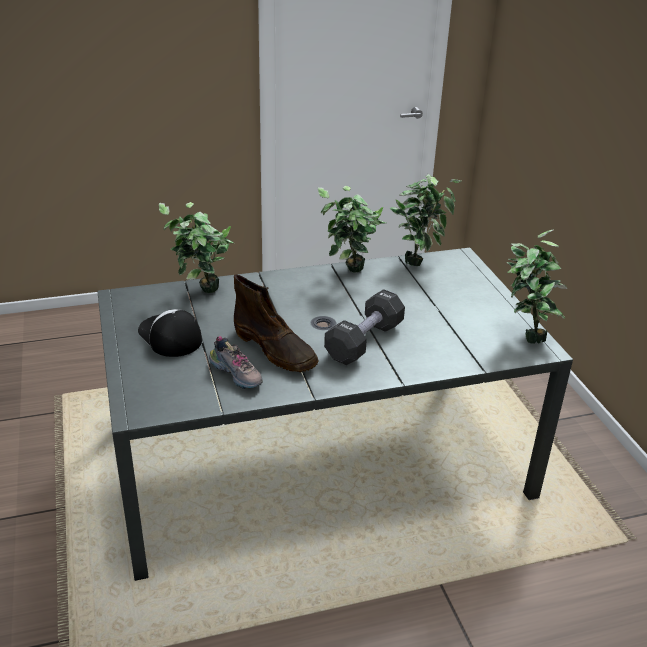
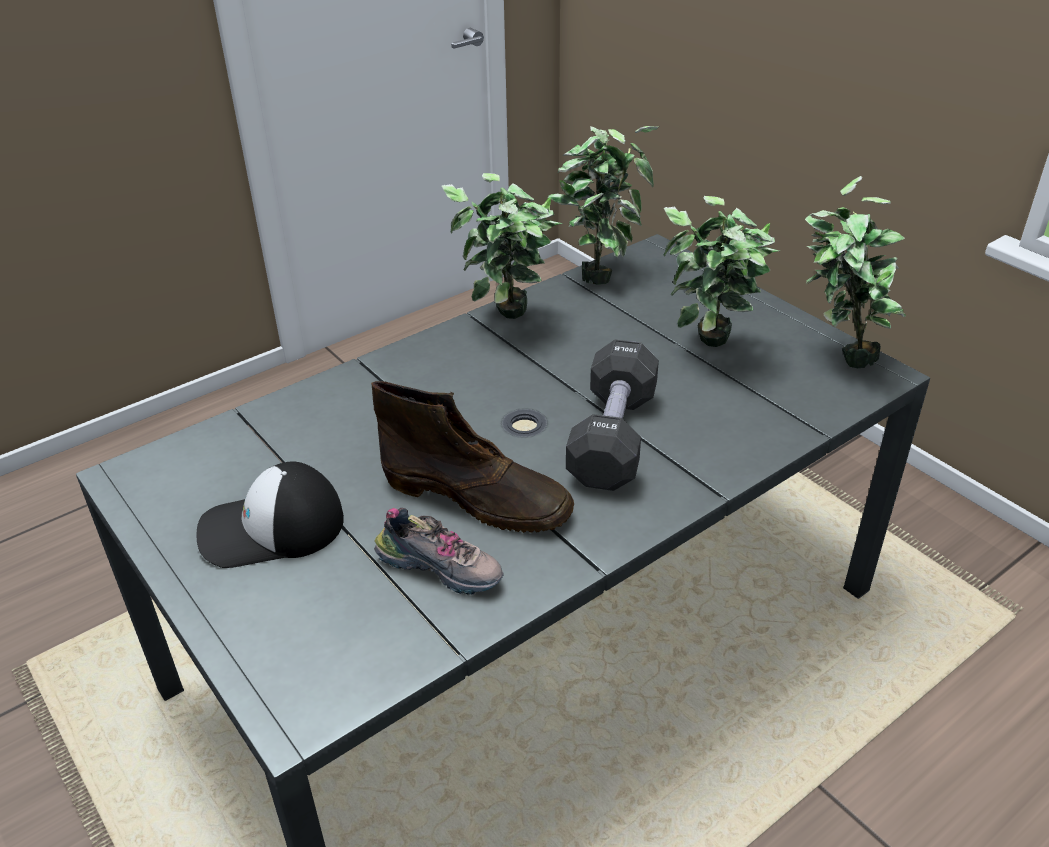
camera: 20 degrees left, 5 degrees up
cap [138,309,202,357] -> cap turned 45 degrees counterclockwise [197,461,344,568]
potted plant [159,202,234,293] -> potted plant moved to [663,196,779,347]

